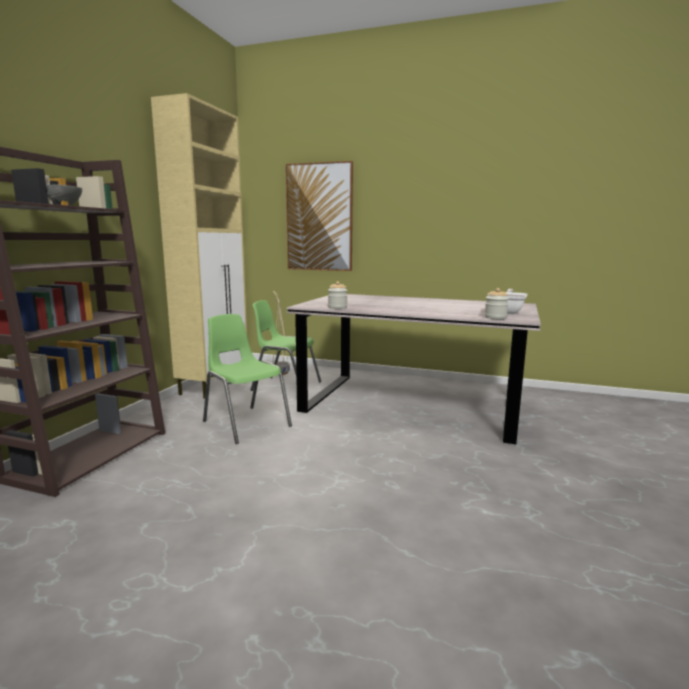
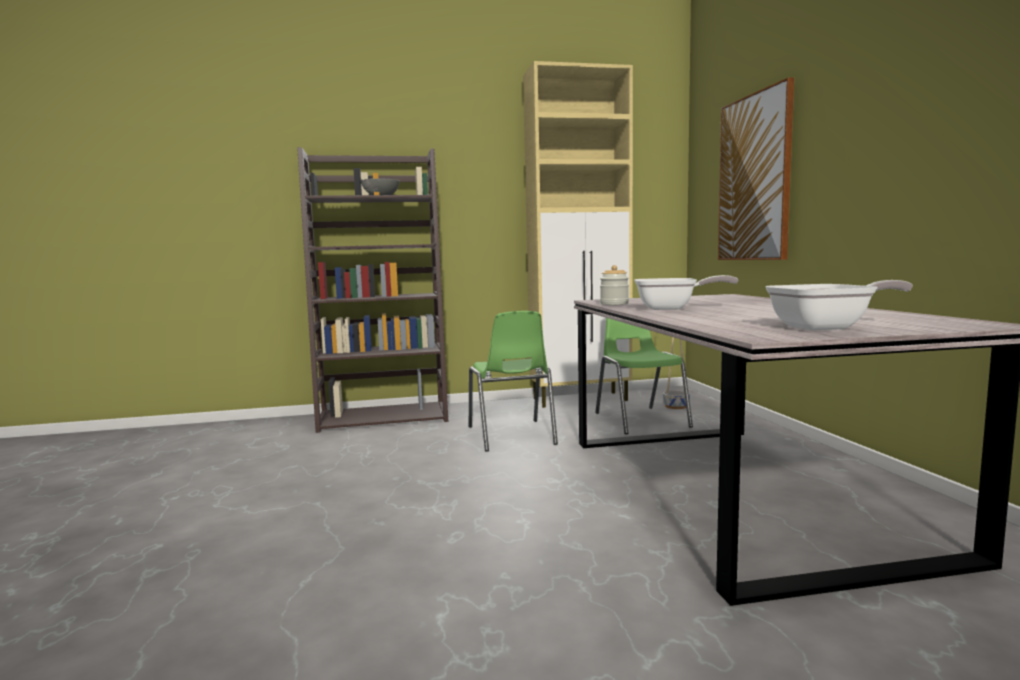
camera: 60 degrees right, 5 degrees down
green chair [203,314,292,444] -> green chair turned 150 degrees clockwise [469,311,558,452]
jar [484,288,509,319] -> none
none -> frying pan [634,275,738,310]

